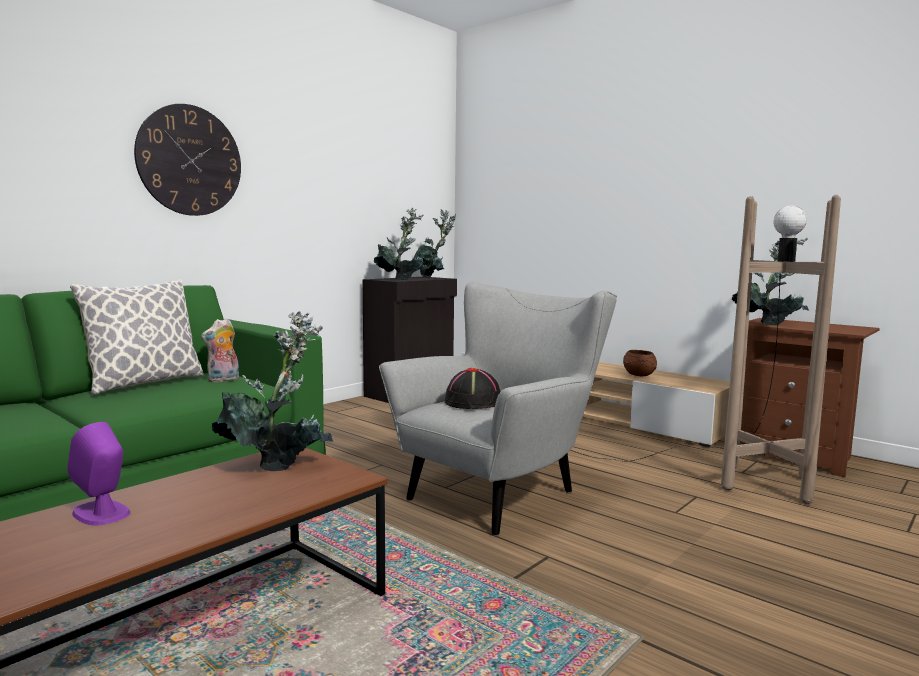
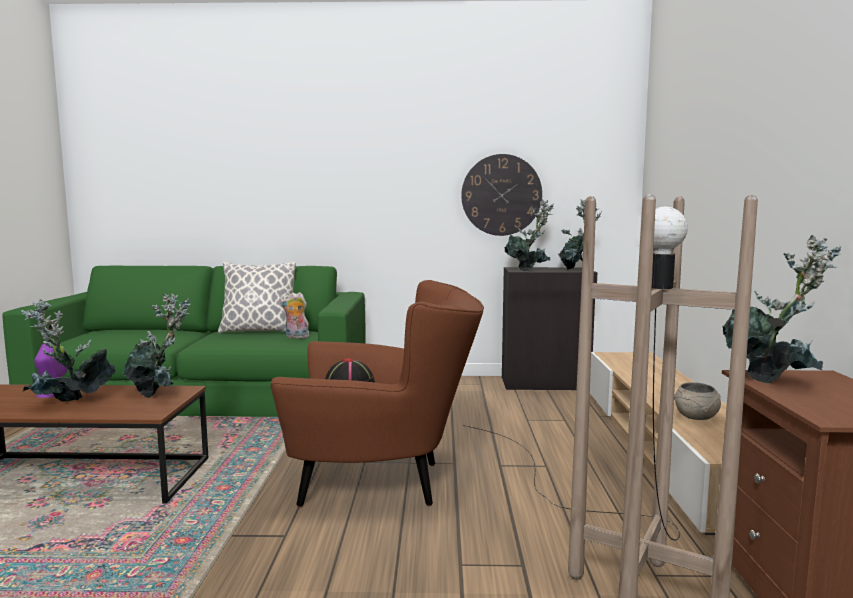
camera: 50 degrees right, 0 degrees up
wall clock [134,104,241,216] -> wall clock moved to [461,154,542,236]
grey armchair [379,282,617,536] -> brown armchair [270,280,484,507]
brown bowl [623,350,657,376] -> grey bowl [674,382,721,420]
none -> potted plant [21,299,116,402]

